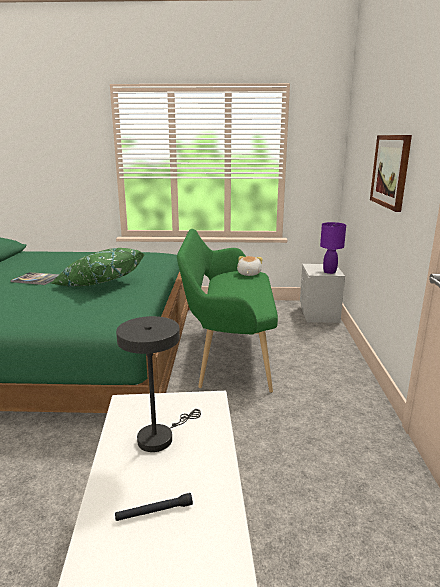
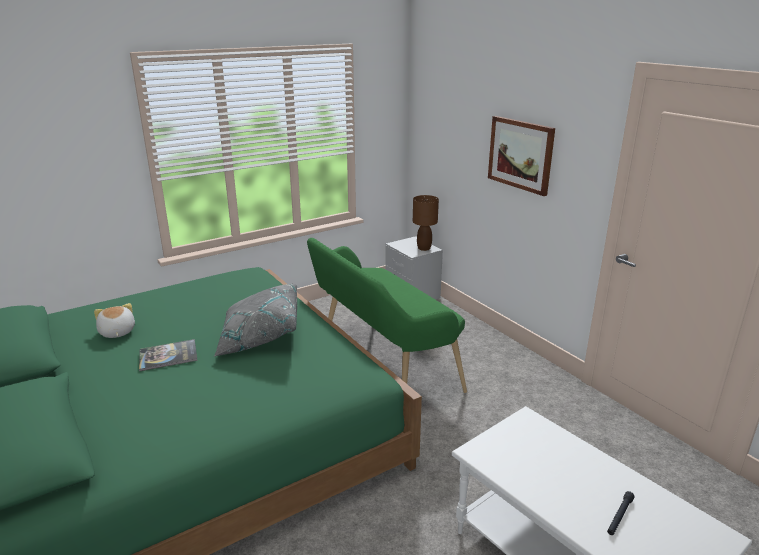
camera: 35 degrees left, 5 degrees up
green pillow [50,248,145,287] -> grey pillow [214,284,297,356]
grey table lamp [116,316,201,452] -> none
plush toy [237,256,263,276] -> plush toy moved to [94,303,135,338]
purple table lamp [320,222,346,274] -> brown table lamp [413,195,439,251]

